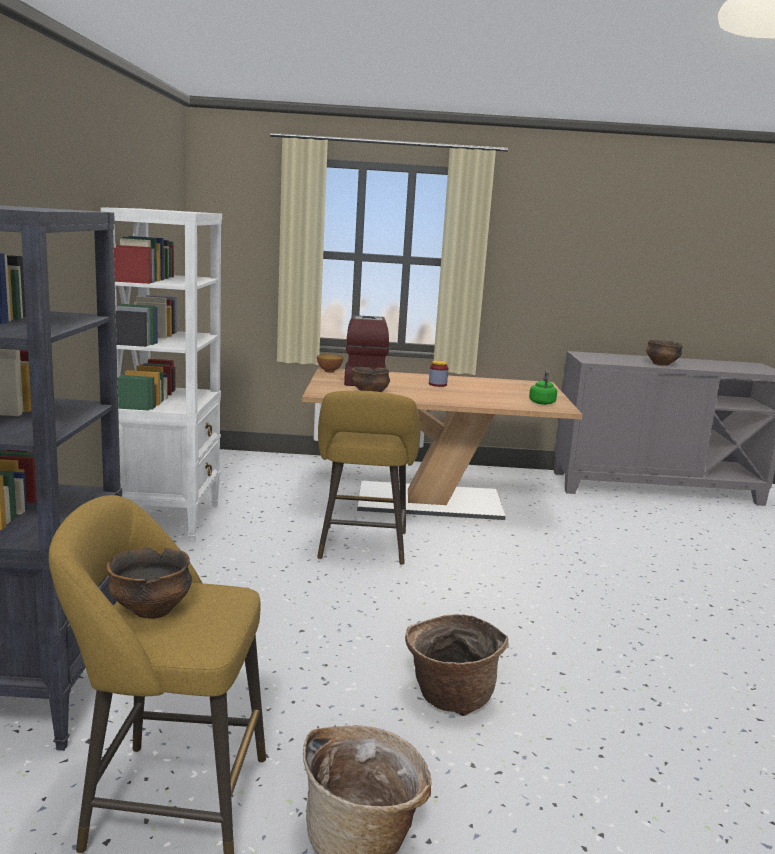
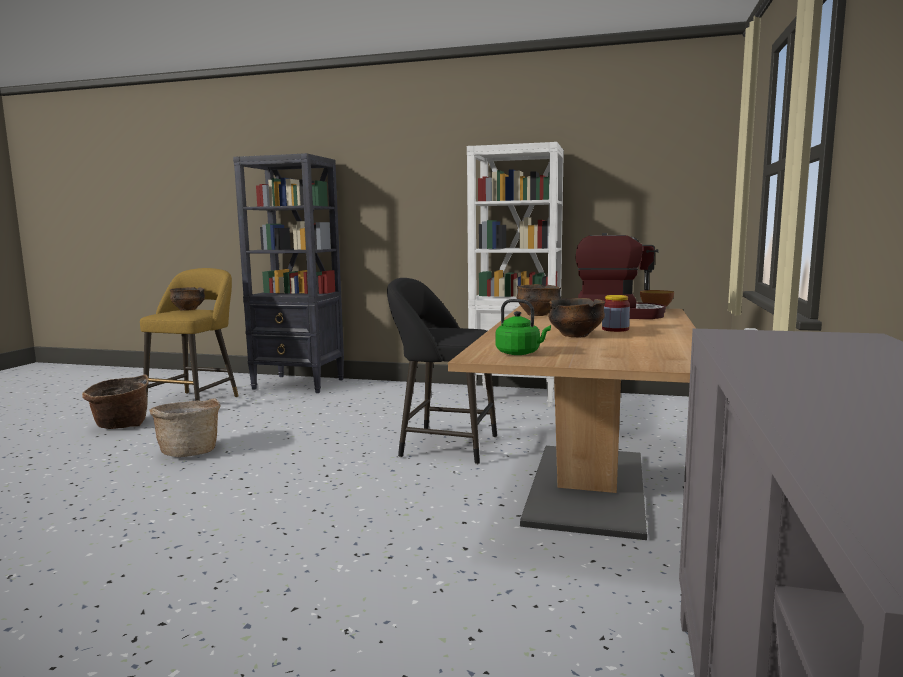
camera: 105 degrees right, 5 degrees down
yellow stool [317,391,420,565] -> black stool [387,278,497,465]
bowl [646,340,683,365] -> bowl moved to [548,298,605,338]

